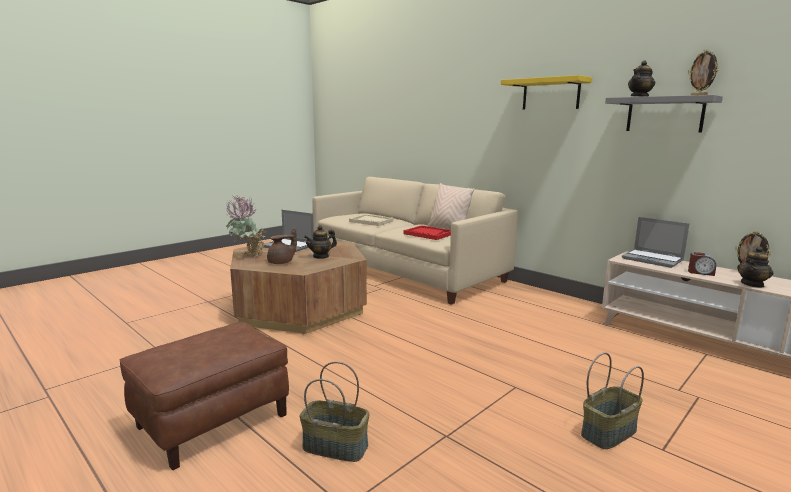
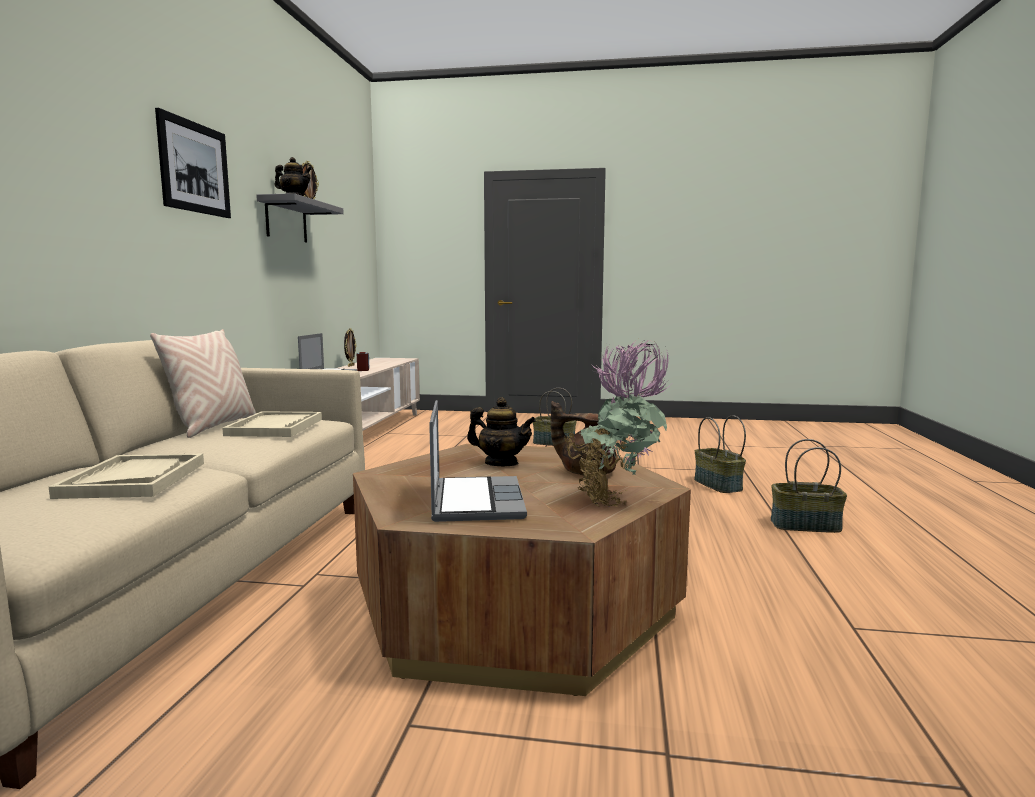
camera: 125 degrees left, 5 degrees down
brown ottoman [120,322,289,470] -> basket [771,439,847,533]
red tray [404,225,451,240] -> beige tray [222,411,322,437]
yellow shelf [501,75,593,110] -> picture [155,108,231,218]
teapot [737,246,773,288] -> none

